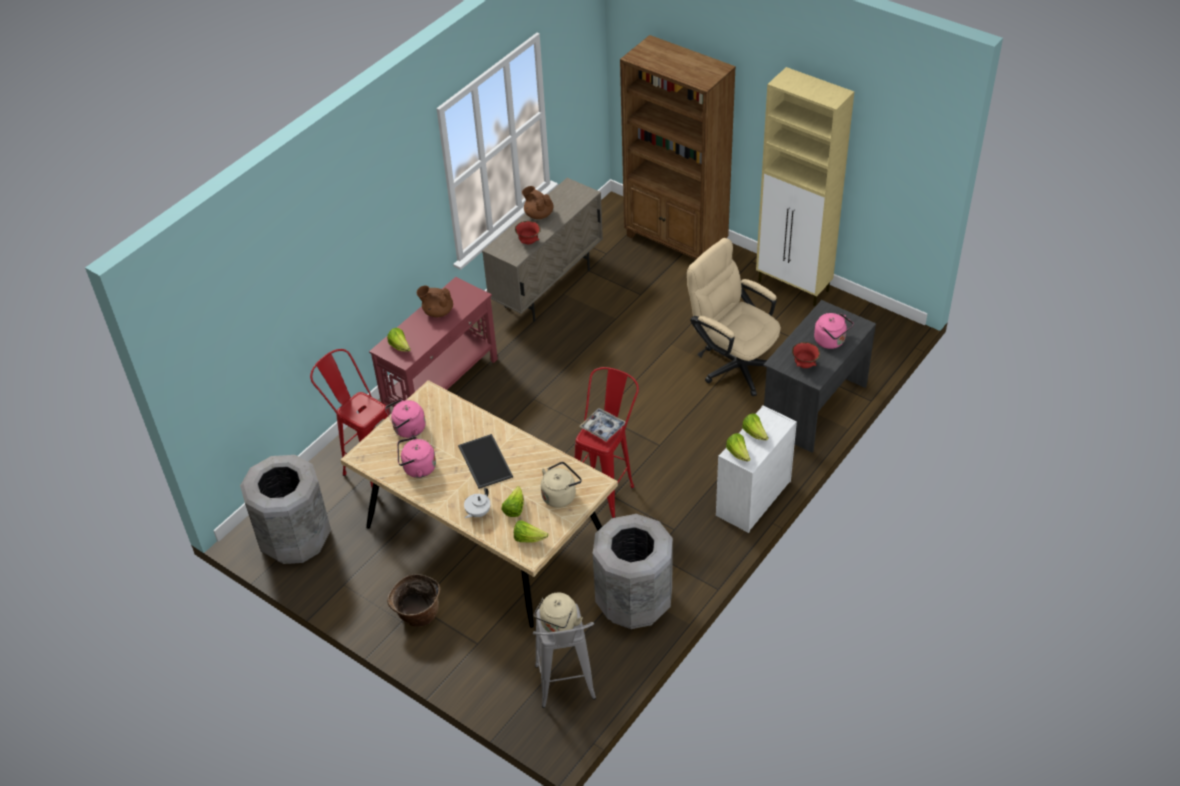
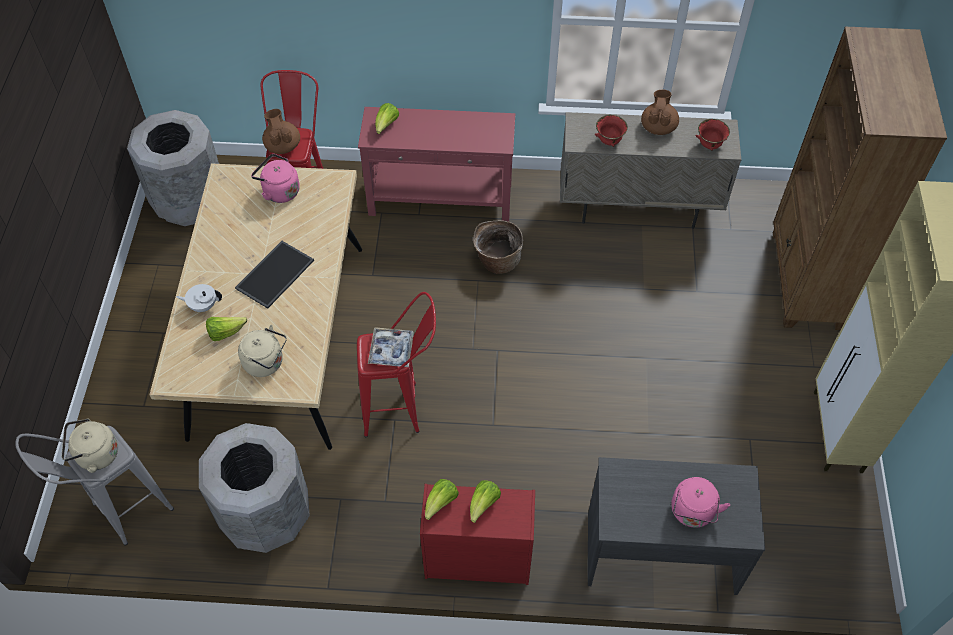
camera: 55 degrees right, 10 degrees up
basket [387,574,440,627] -> basket moved to [473,220,523,274]
pink kettle [397,437,436,478] -> none
brown teapot [417,286,453,317] -> brown teapot moved to [262,109,300,154]
lettuce [514,520,549,543] -> none
beige office chair [687,238,781,396] -> none
white dresser [716,405,797,533] -> red dresser [420,484,535,585]
red bowl [792,342,820,368] -> red bowl moved to [696,119,730,151]

